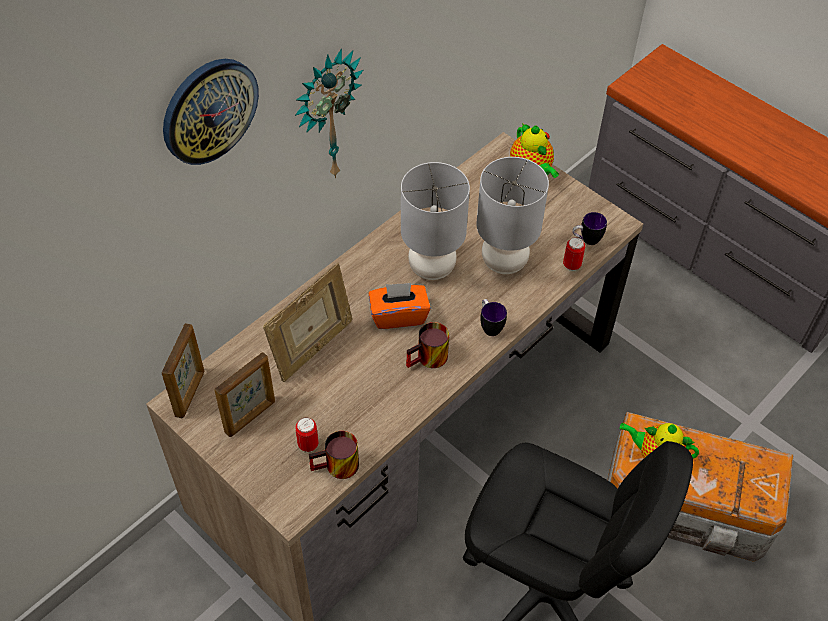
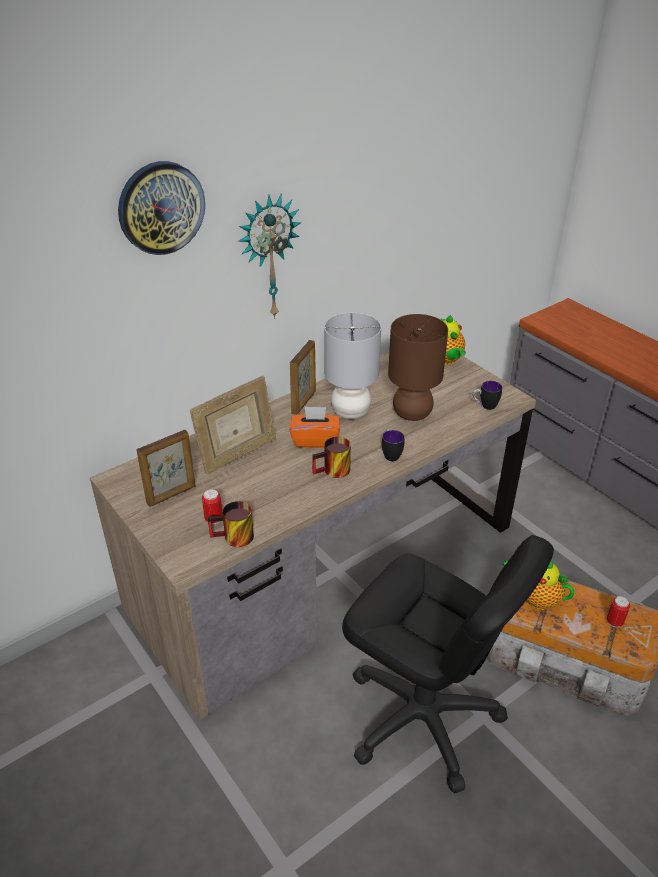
camera: 10 degrees right, 15 degrees down
picture frame [162,323,205,418] -> picture frame moved to [290,340,316,415]
grey table lamp [476,157,549,274] -> brown table lamp [388,314,448,421]
can [563,237,585,271] -> can moved to [607,596,630,627]

